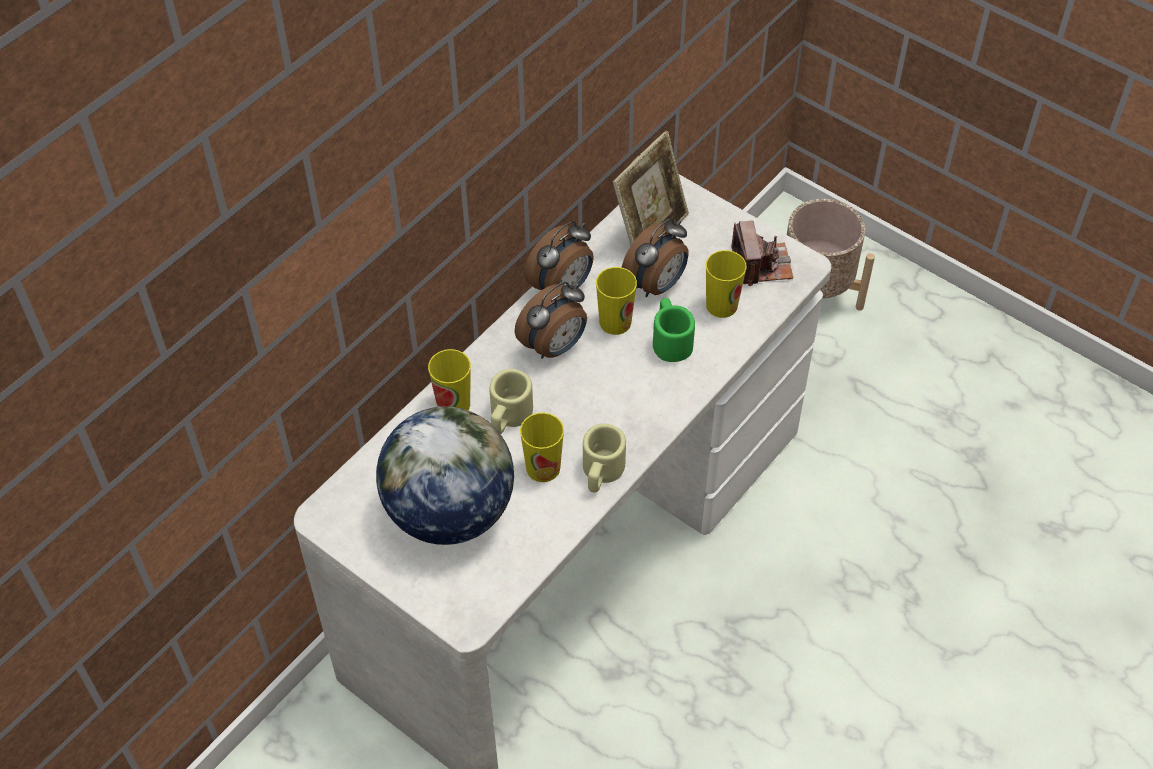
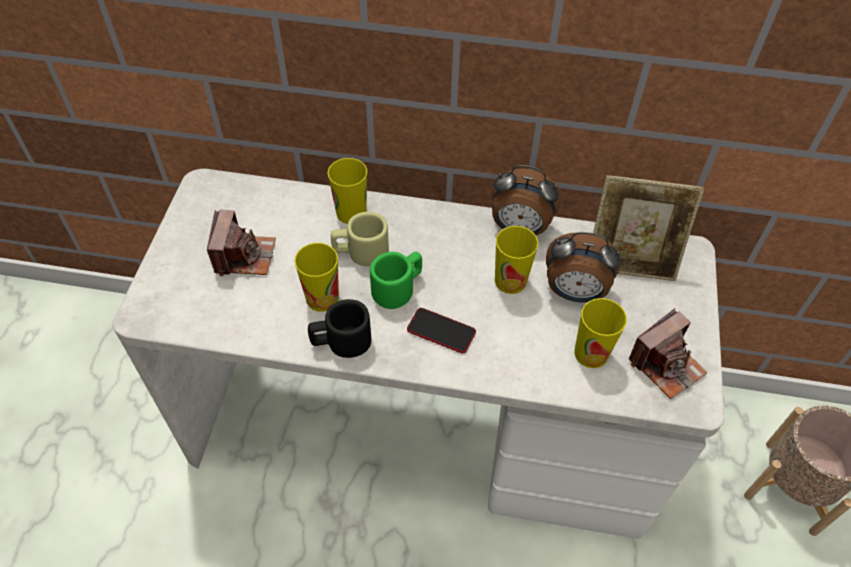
camera: 60 degrees right, 0 degrees up
globe [376,406,514,545] -> camera [207,209,276,276]
alarm clock [514,282,587,359] -> none
beige mug [583,424,626,493] -> black mug [308,299,371,358]
green mug [653,298,695,362] -> green mug moved to [370,252,422,309]
none -> phone [407,308,476,353]

